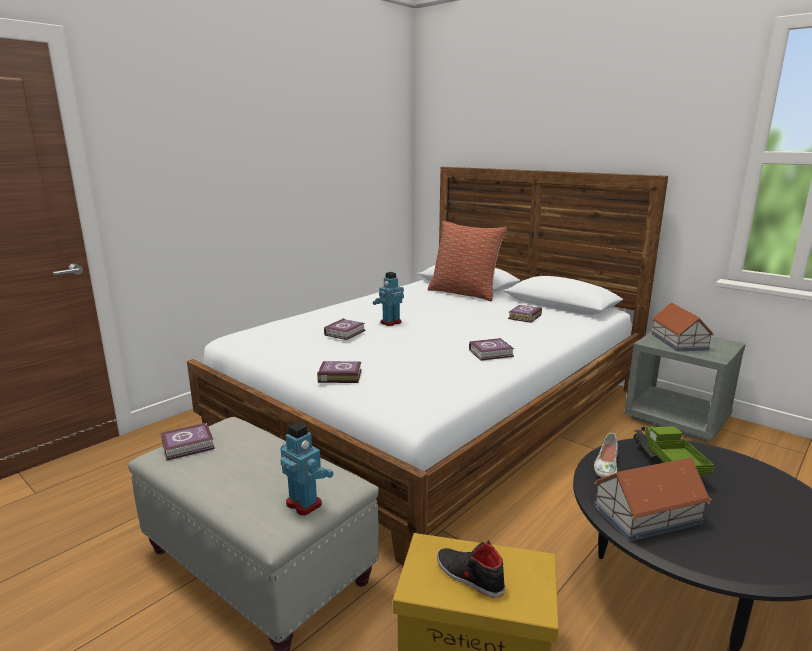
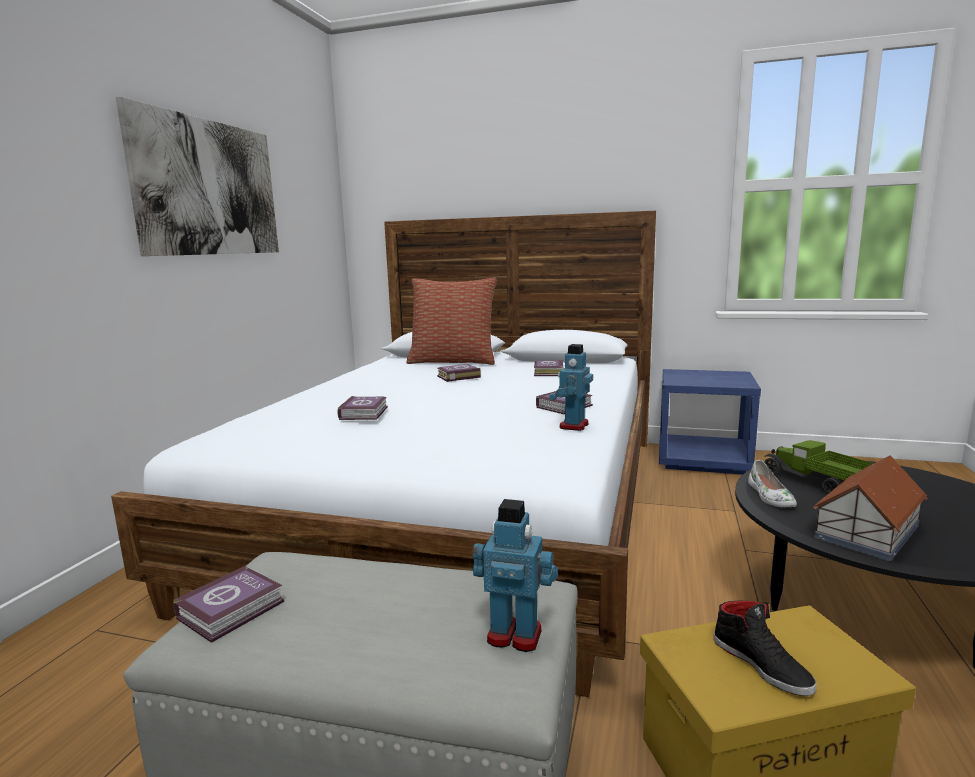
camera: 25 degrees left, 5 degrees down
book [317,361,362,383] -> book moved to [437,364,481,382]
toy robot [373,272,404,326] -> toy robot moved to [549,344,593,431]
black shoe [437,541,505,598] -> black shoe turned 135 degrees counterclockwise [713,600,817,696]
grey nightstand [624,331,746,442] -> blue nightstand [659,369,761,475]
toy house [652,303,714,351] -> none
none -> picture [116,97,279,256]

